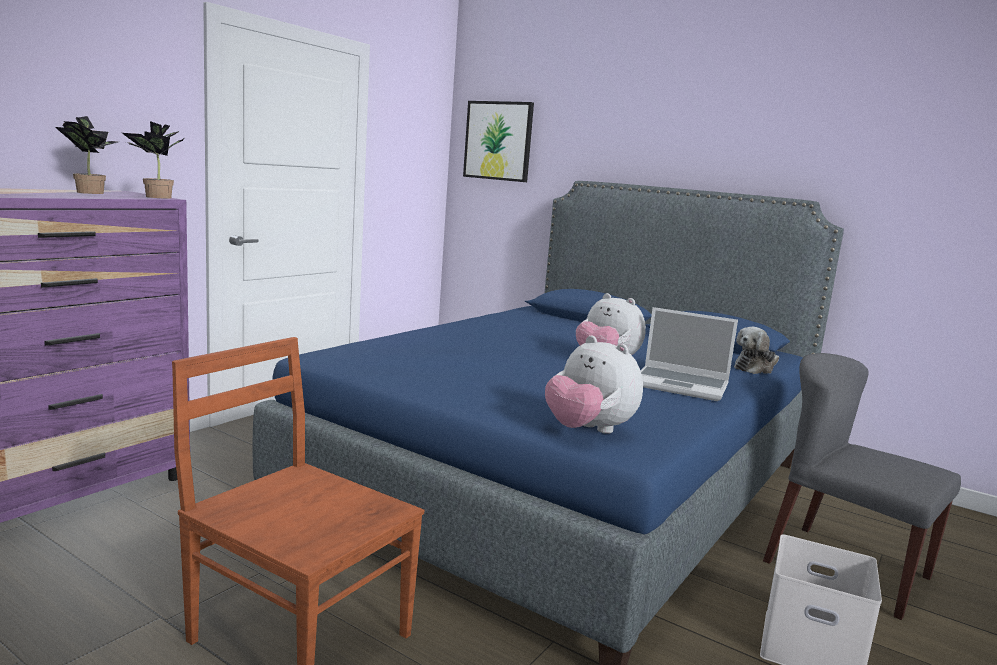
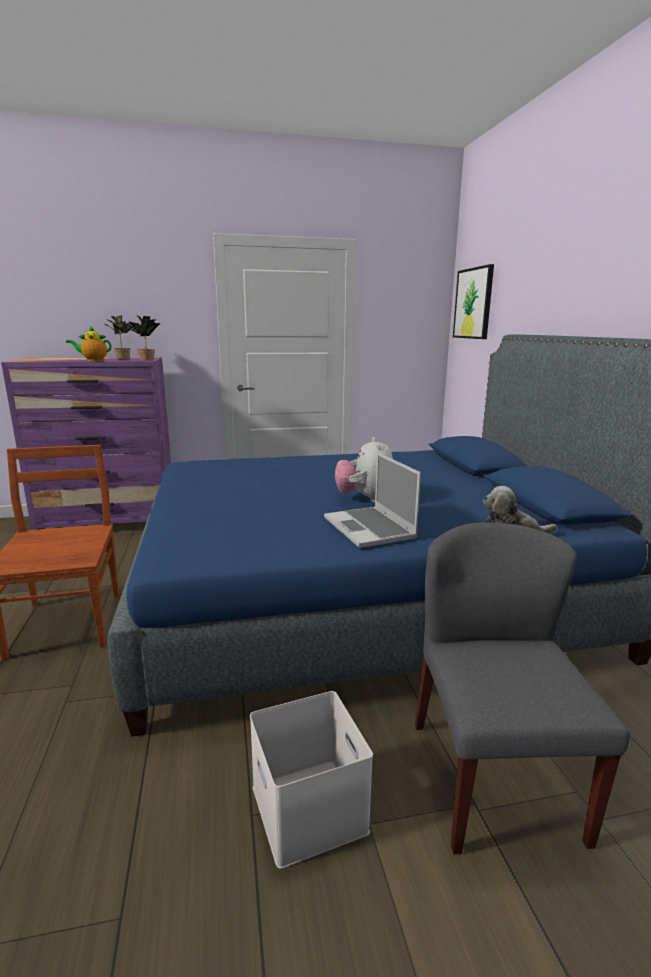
camera: 45 degrees right, 5 degrees up
plush toy [545,336,643,434] -> none
none -> teapot [66,326,111,361]

